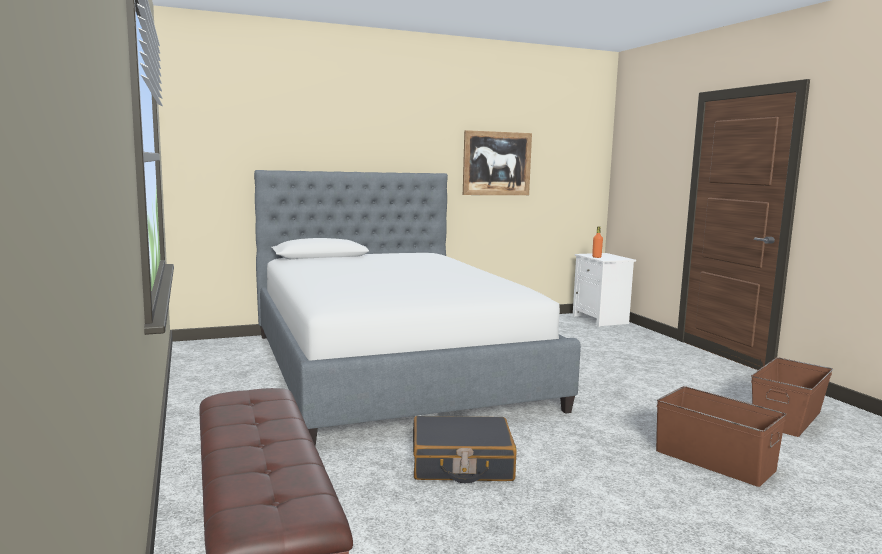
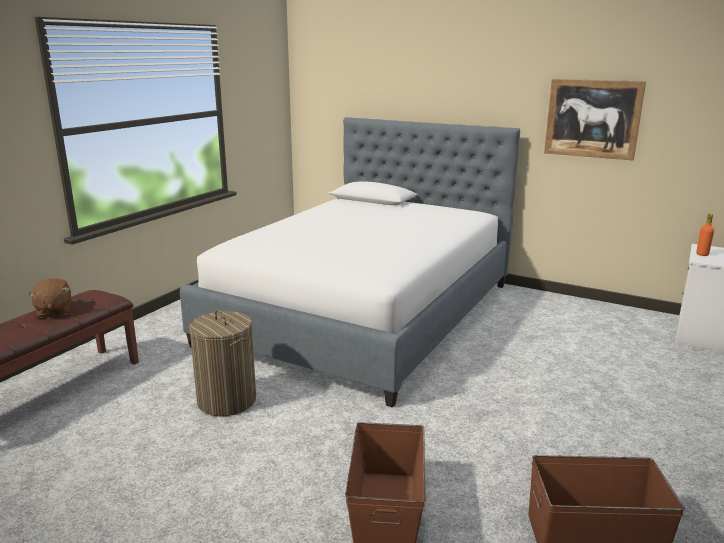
camera: 50 degrees right, 10 degrees up
black suitcase [413,416,517,483] -> laundry basket [189,310,256,416]
none -> brown plush toy [28,278,71,318]

